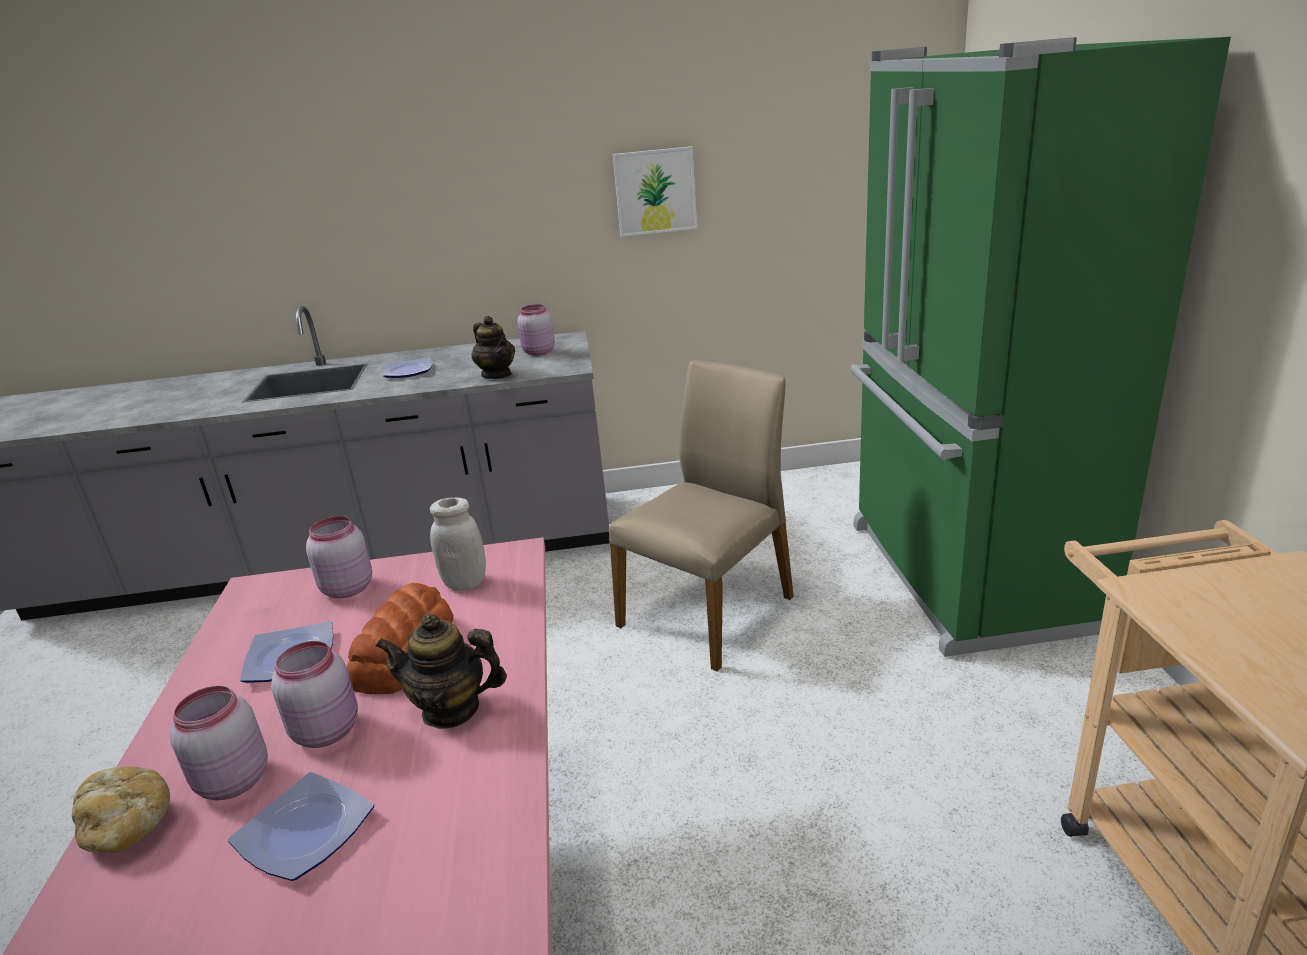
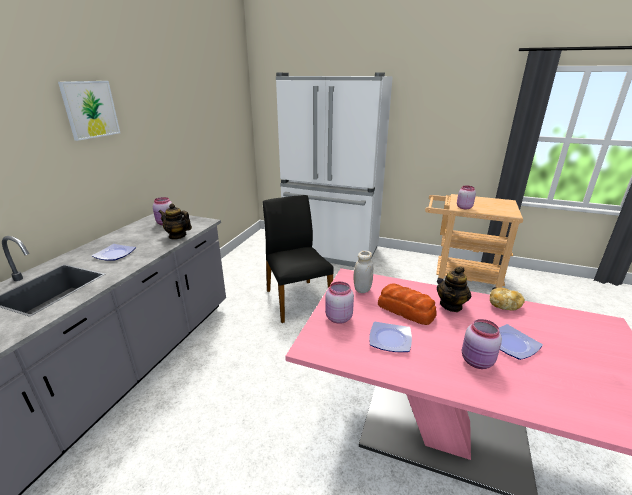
camera: 65 degrees left, 0 degrees up
bread [72,766,170,853] -> bread moved to [490,288,525,311]
pink jar [271,641,358,748] -> pink jar moved to [457,185,476,209]
teapot [471,316,515,379] -> teapot turned 150 degrees counterclockwise [158,203,192,240]
beige chair [609,360,794,672] -> black chair [263,195,334,323]
picture [613,146,697,237] -> picture moved to [58,81,120,141]
green fridge [851,37,1231,657] -> white fridge [276,73,393,267]

